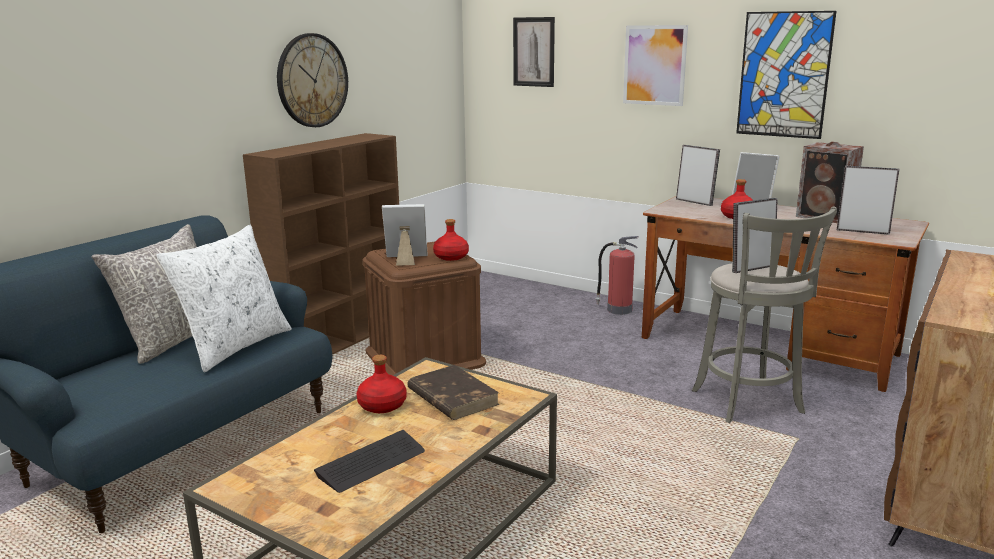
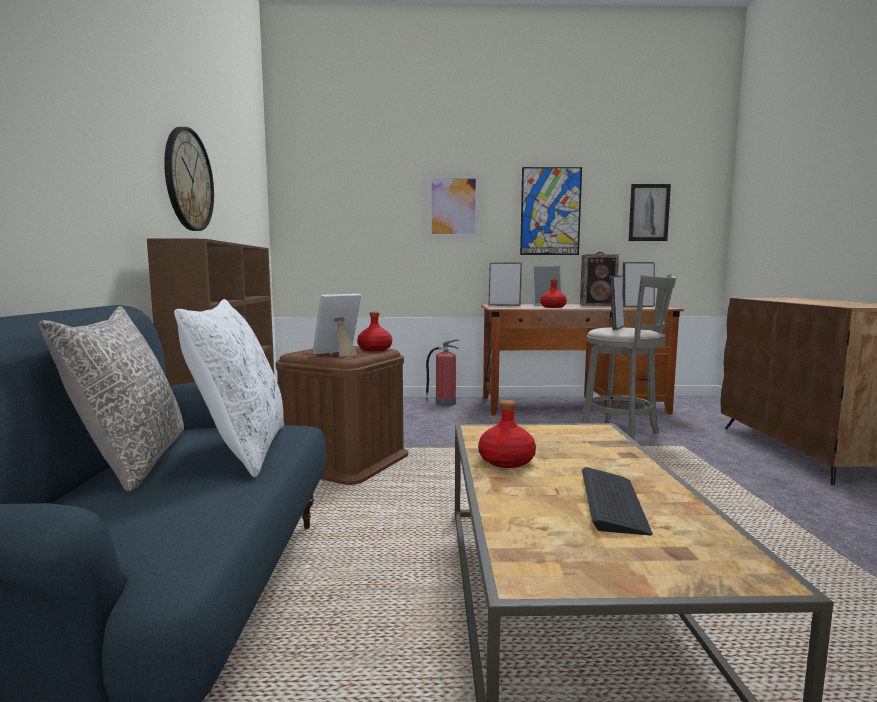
camera: 35 degrees left, 10 degrees down
brown book [407,365,500,420] -> none
picture [513,17,555,87] -> picture moved to [628,184,671,241]

